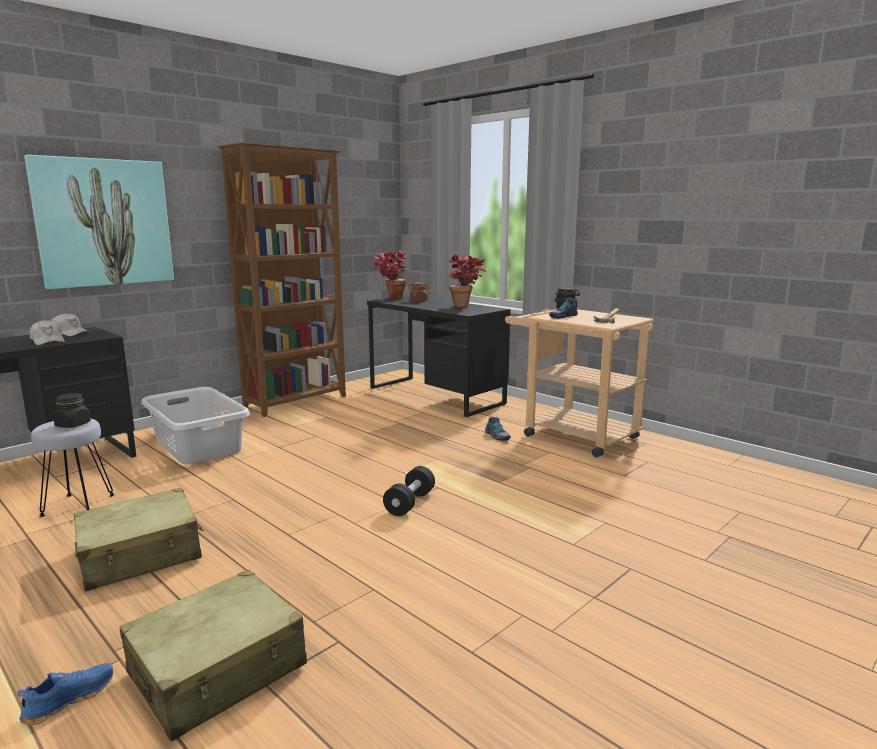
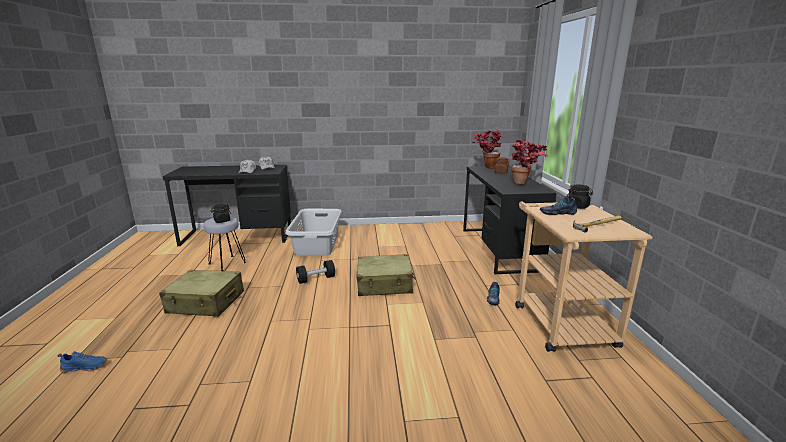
camera: 40 degrees right, 5 degrees up
picture [24,155,174,289] -> none
beige suitcase [119,570,307,741] -> beige suitcase moved to [356,254,416,296]
brown bookcase [217,142,346,417] -> none
black dumbbell [383,466,435,516] -> black dumbbell moved to [296,260,335,284]

